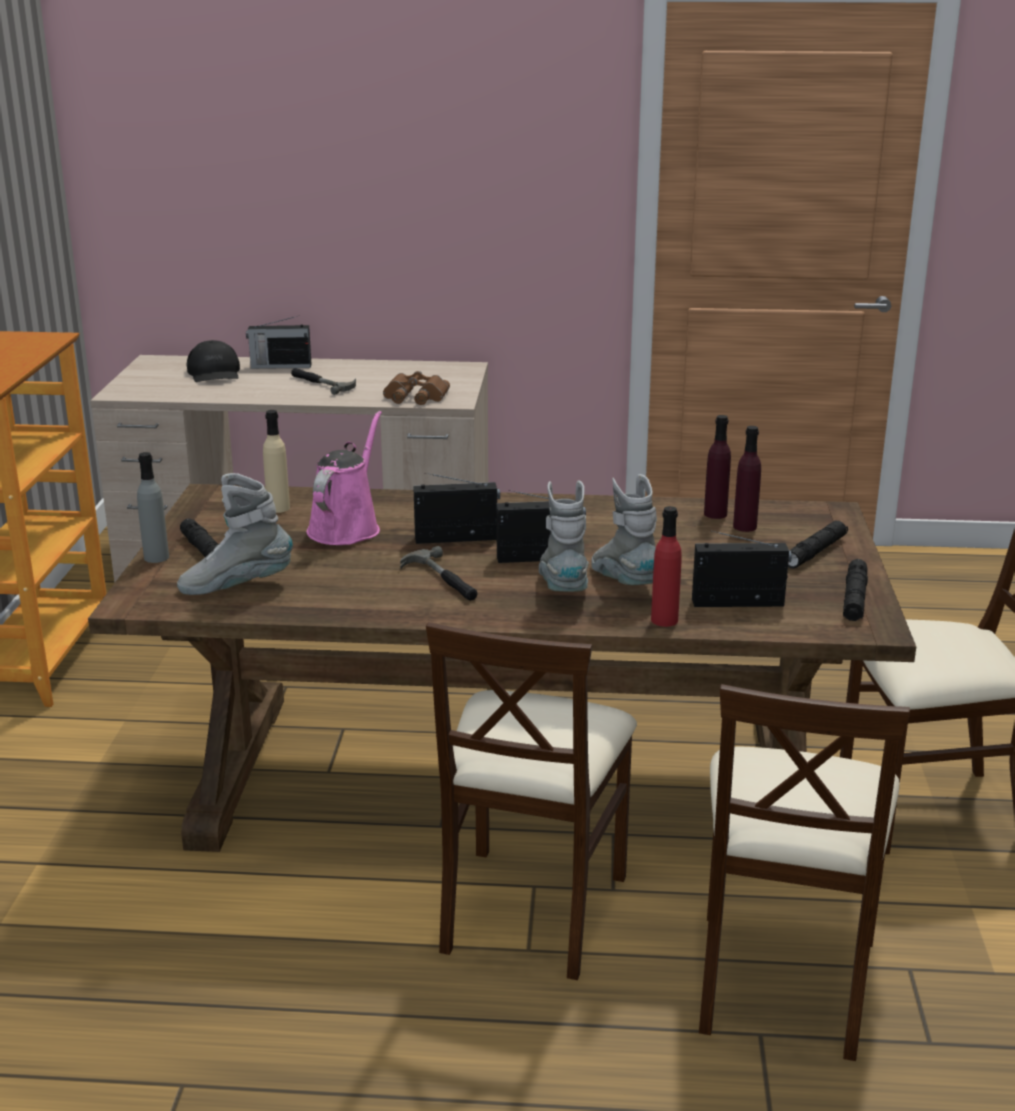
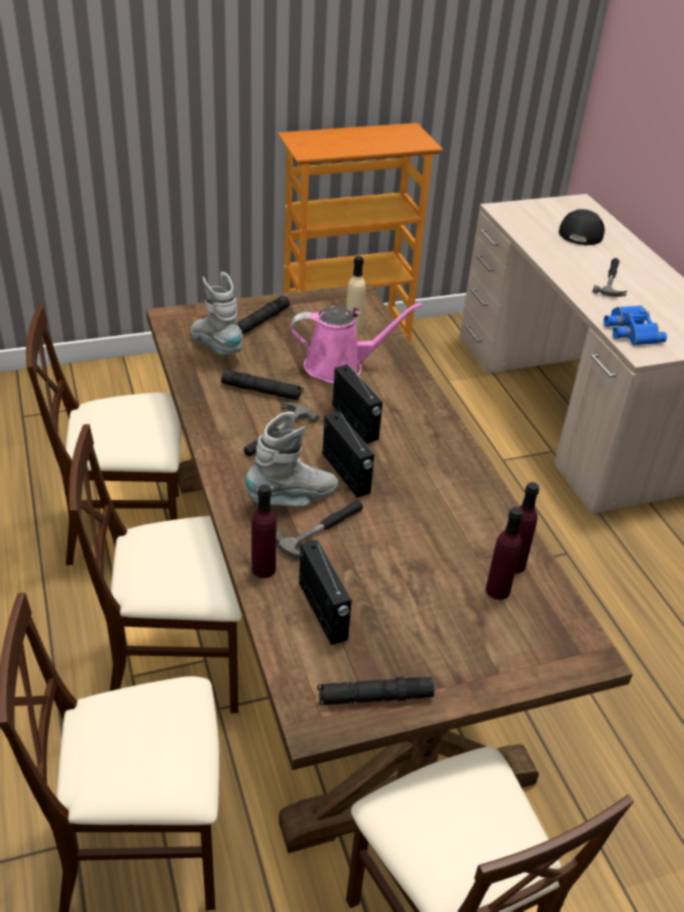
camera: 65 degrees right, 15 degrees up
grey bottle [137,452,169,563] -> none
black cap [187,340,240,382] -> black cap turned 150 degrees clockwise [559,209,605,245]
radio [246,315,311,369] -> none
brown binoculars [383,371,450,405] -> blue binoculars [604,305,667,345]
grey boot [592,474,657,585] -> hammer [276,500,363,560]
red bottle [651,506,682,627] -> purple bottle [251,484,276,578]
black flashlight [788,521,848,569] -> black flashlight moved to [221,370,303,400]
none -> beige chair [26,305,181,565]

